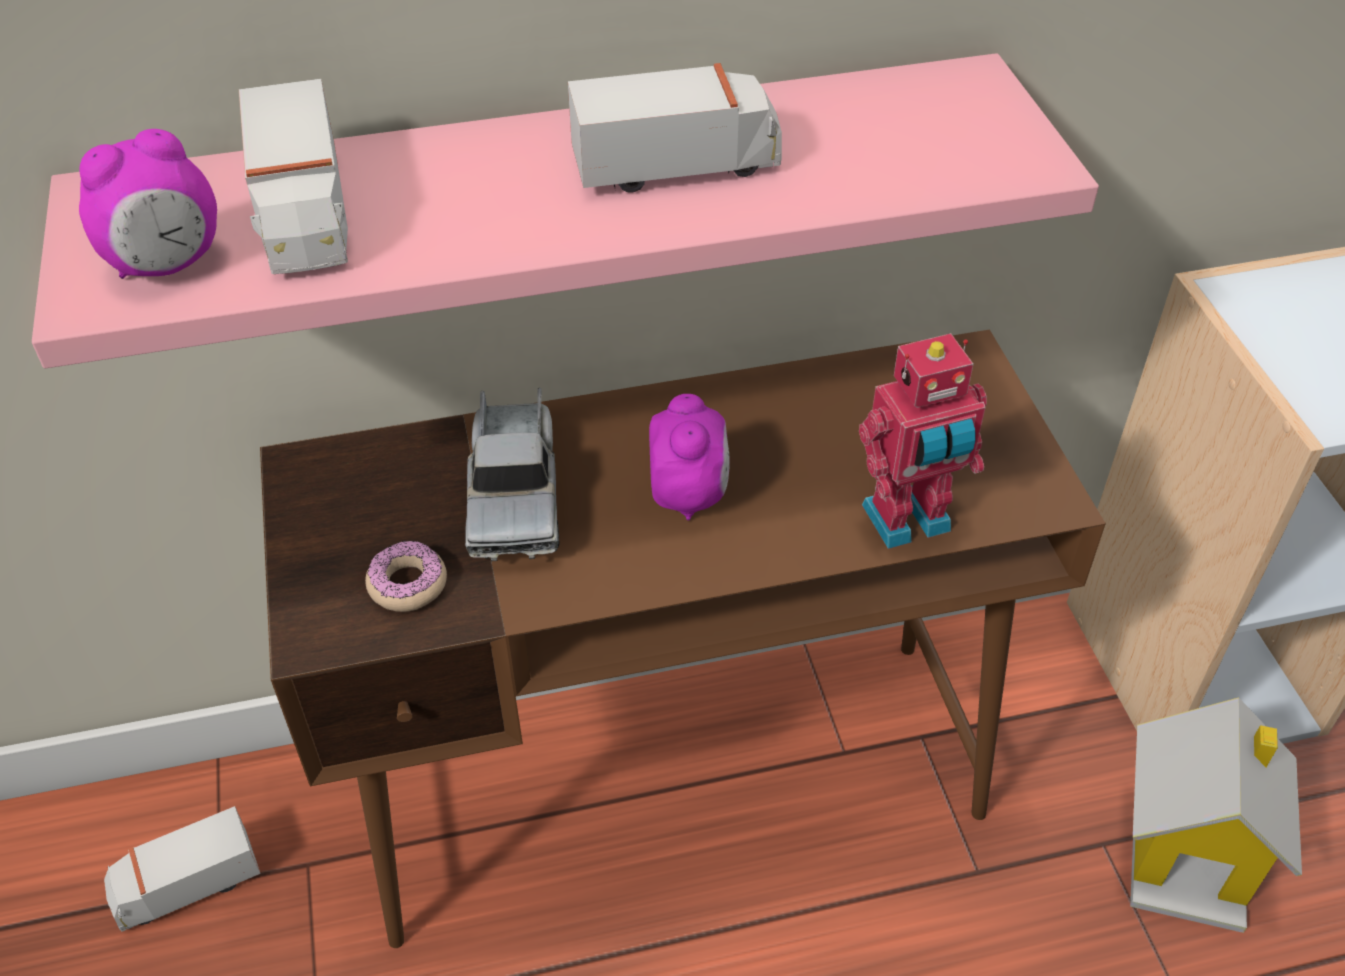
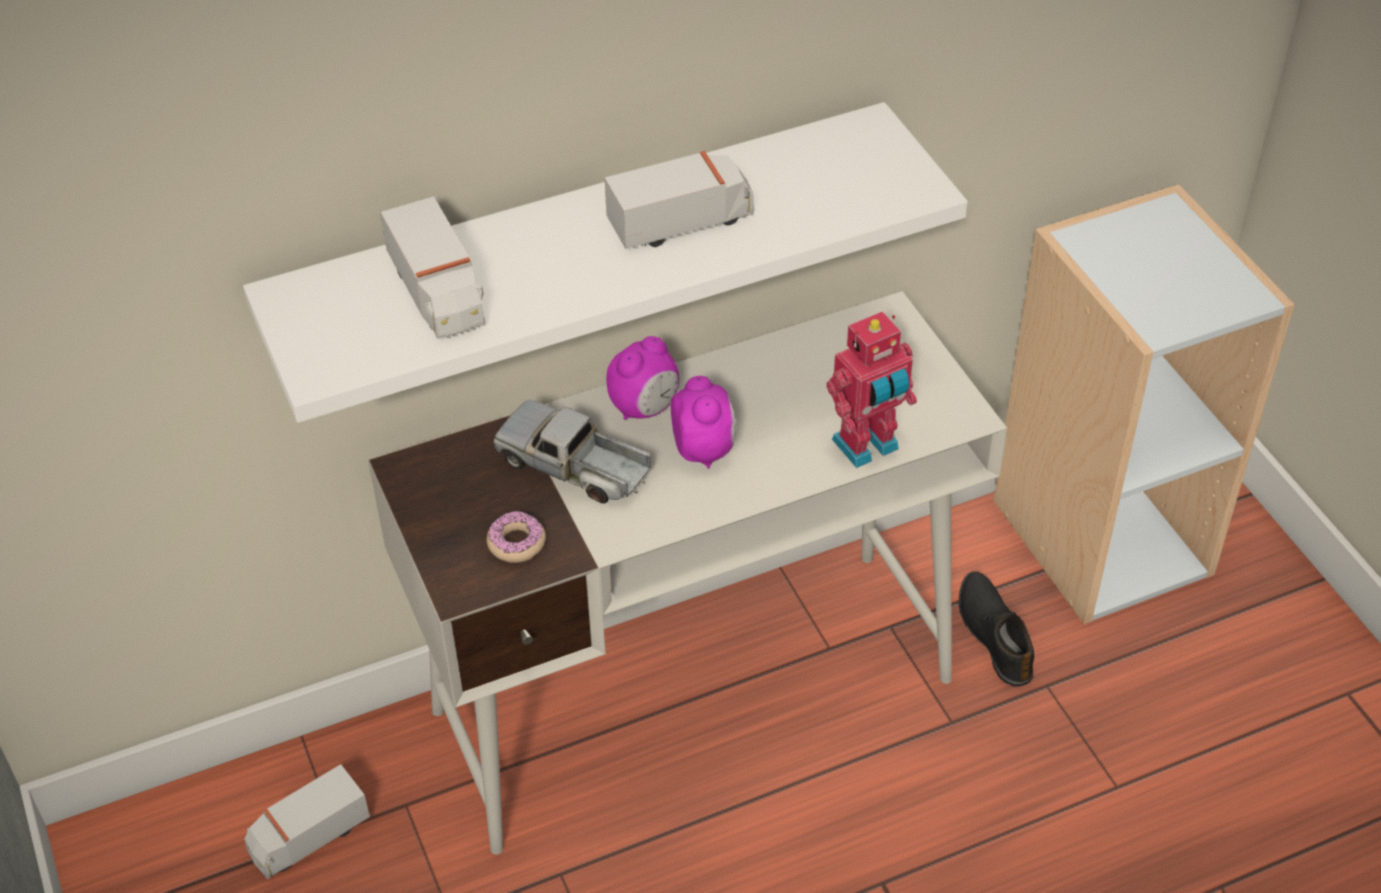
camera: 10 degrees left, 0 degrees up
pink shelf [32,53,1099,368] -> white shelf [243,102,968,423]
alarm clock [79,129,217,279] -> alarm clock moved to [606,336,679,420]
brown desk [260,329,1106,948] -> white desk [368,291,1007,855]
toy truck [465,388,560,561] -> toy truck turned 135 degrees clockwise [493,399,651,504]
toy house [1130,697,1302,933] -> none
none -> black shoe [959,572,1034,687]

